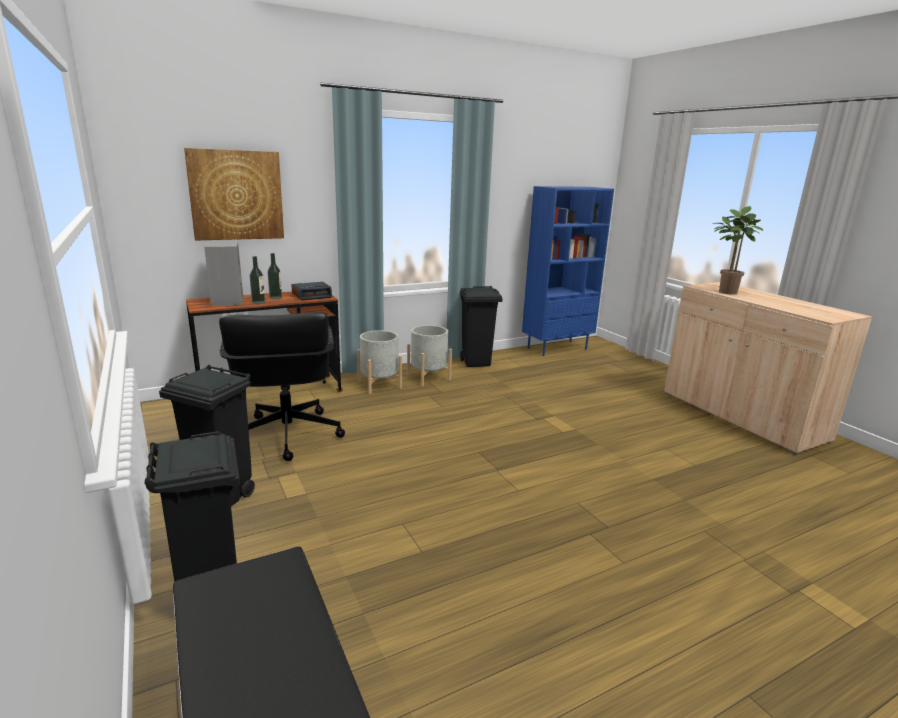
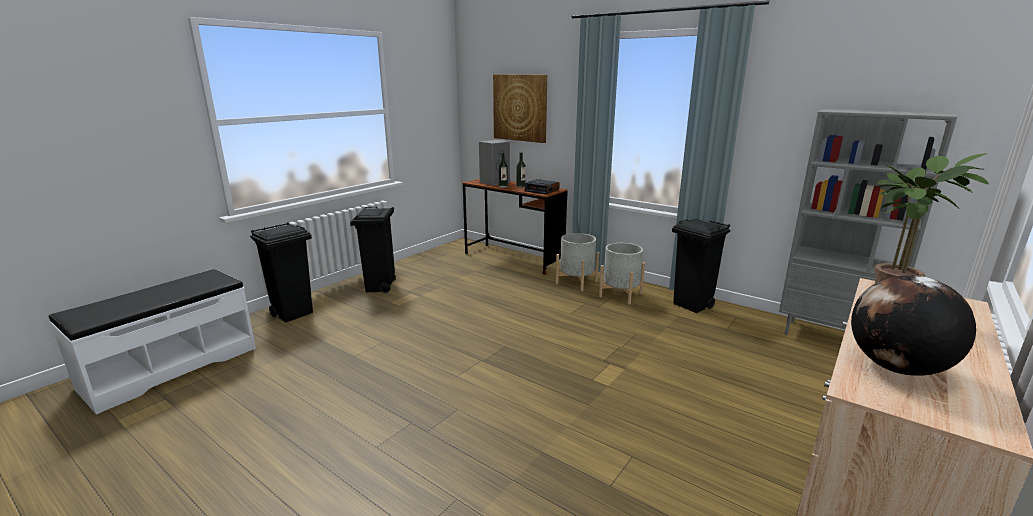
camera: 65 degrees right, 0 degrees up
black office chair [219,312,345,461] -> none
blue bookcase [522,186,614,356] -> grey bookcase [779,109,958,335]
none -> globe [851,275,976,376]

